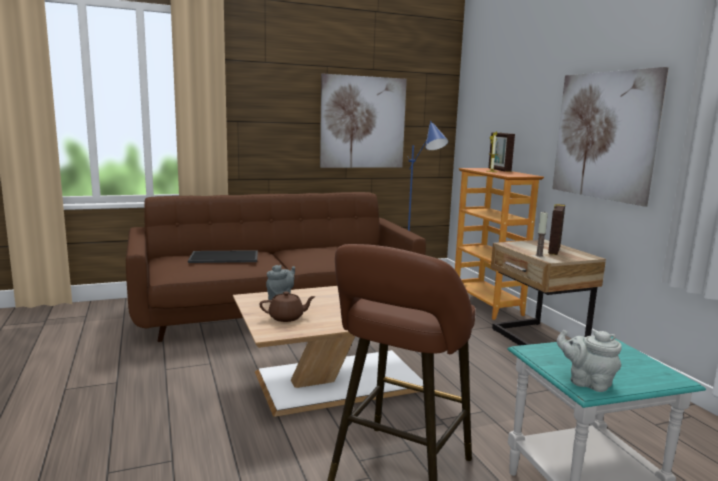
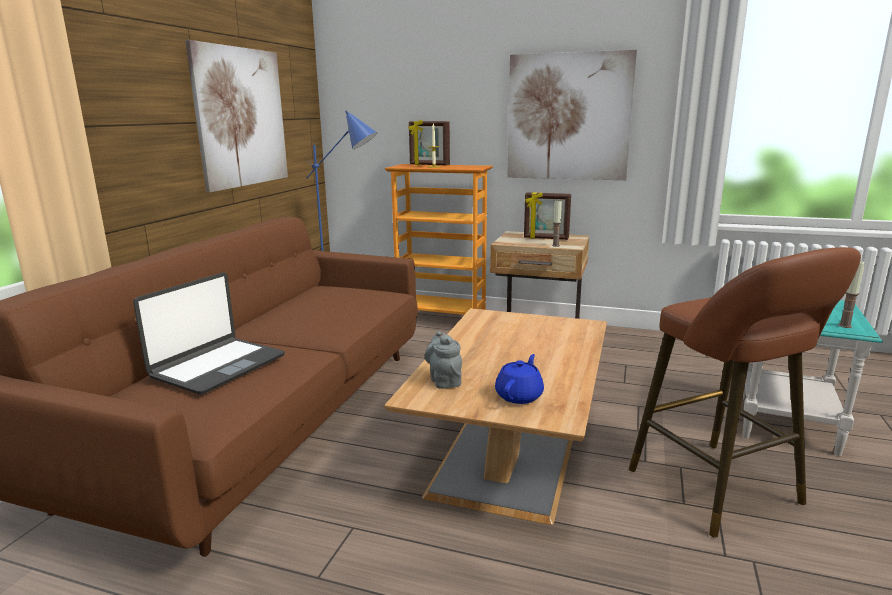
camera: 50 degrees left, 5 degrees up
tray [188,250,258,263] -> laptop [133,272,285,394]
brown teapot [260,291,316,322] -> blue teapot [495,354,544,404]
picture frame [548,204,565,255] -> picture frame turned 45 degrees counterclockwise [524,192,571,240]
grey teapot [557,330,622,392] -> candle [838,261,865,328]

